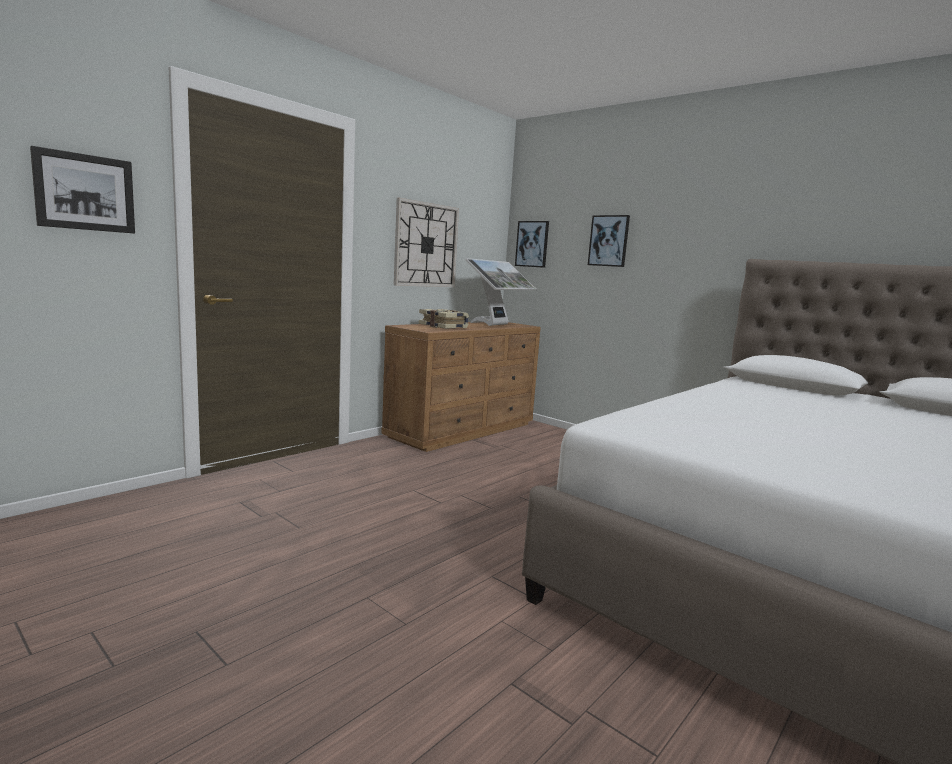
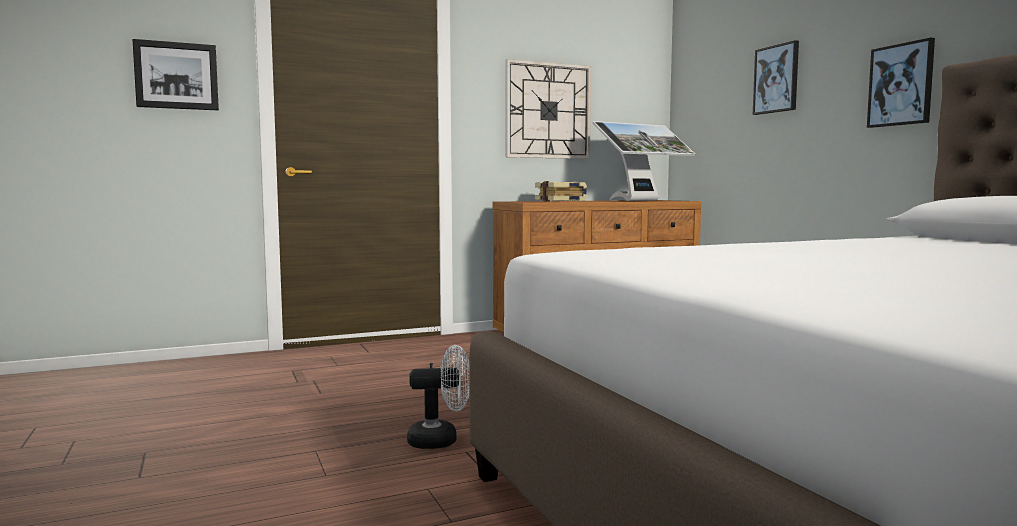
camera: 25 degrees right, 5 degrees down
picture [515,221,549,268] -> picture moved to [867,38,935,128]
none -> white fan [407,345,469,449]

